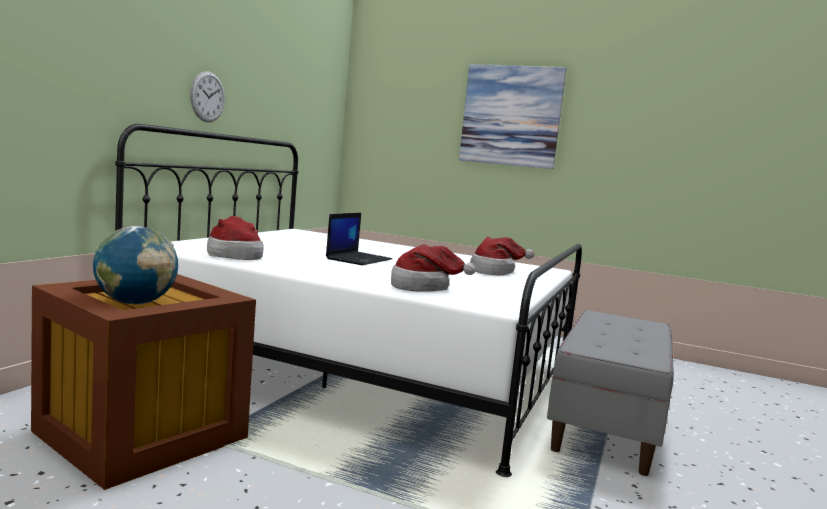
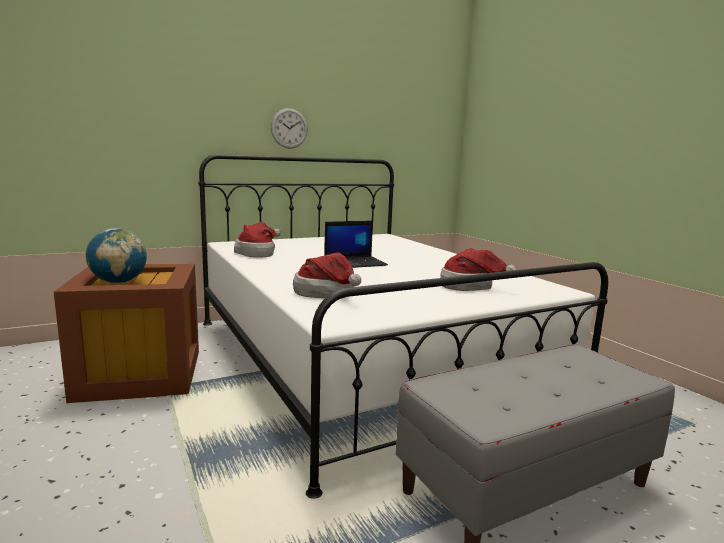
camera: 40 degrees right, 5 degrees up
picture [459,64,566,169] -> none

